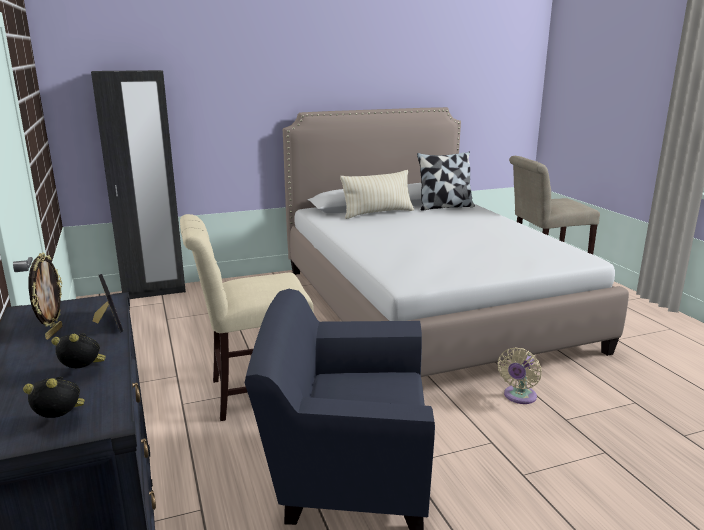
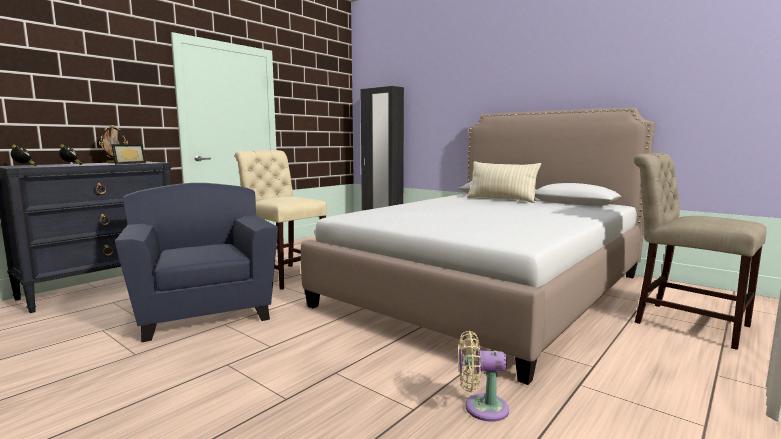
camera: 60 degrees right, 10 degrees down
pillow [417,152,475,211] -> none
beige fan [498,347,542,404] -> beige fan moved to [459,331,509,422]

